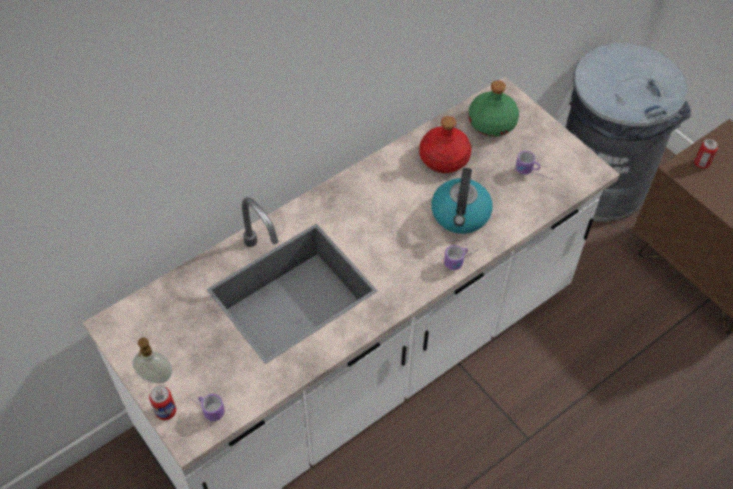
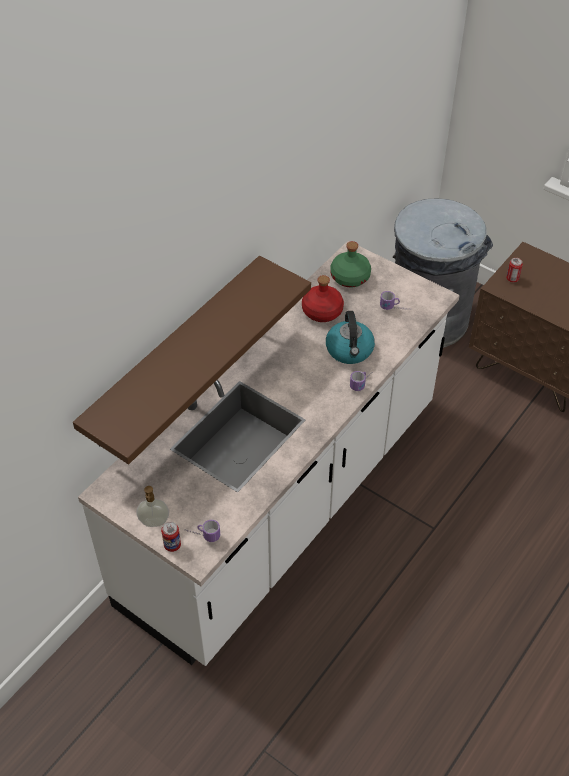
camera: 15 degrees left, 5 degrees down
none -> brown shelf [73,256,311,465]

